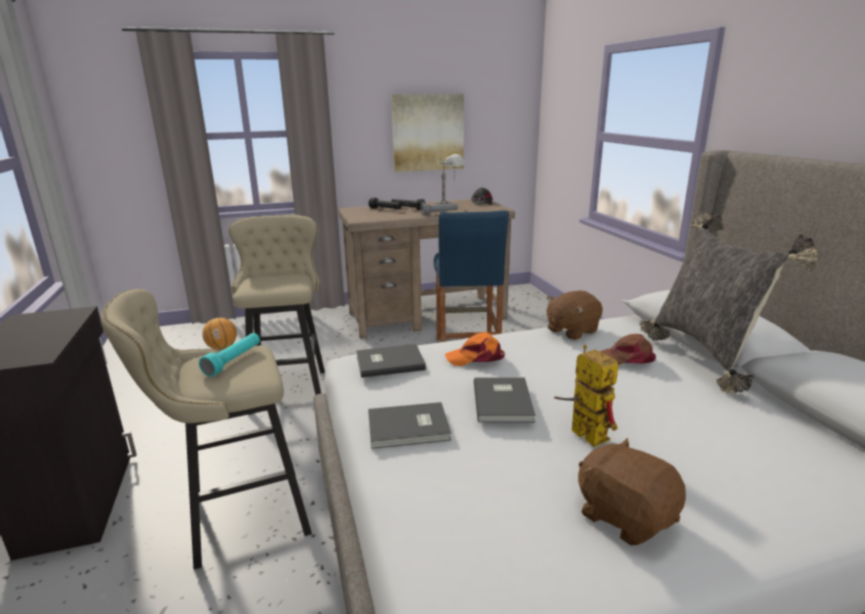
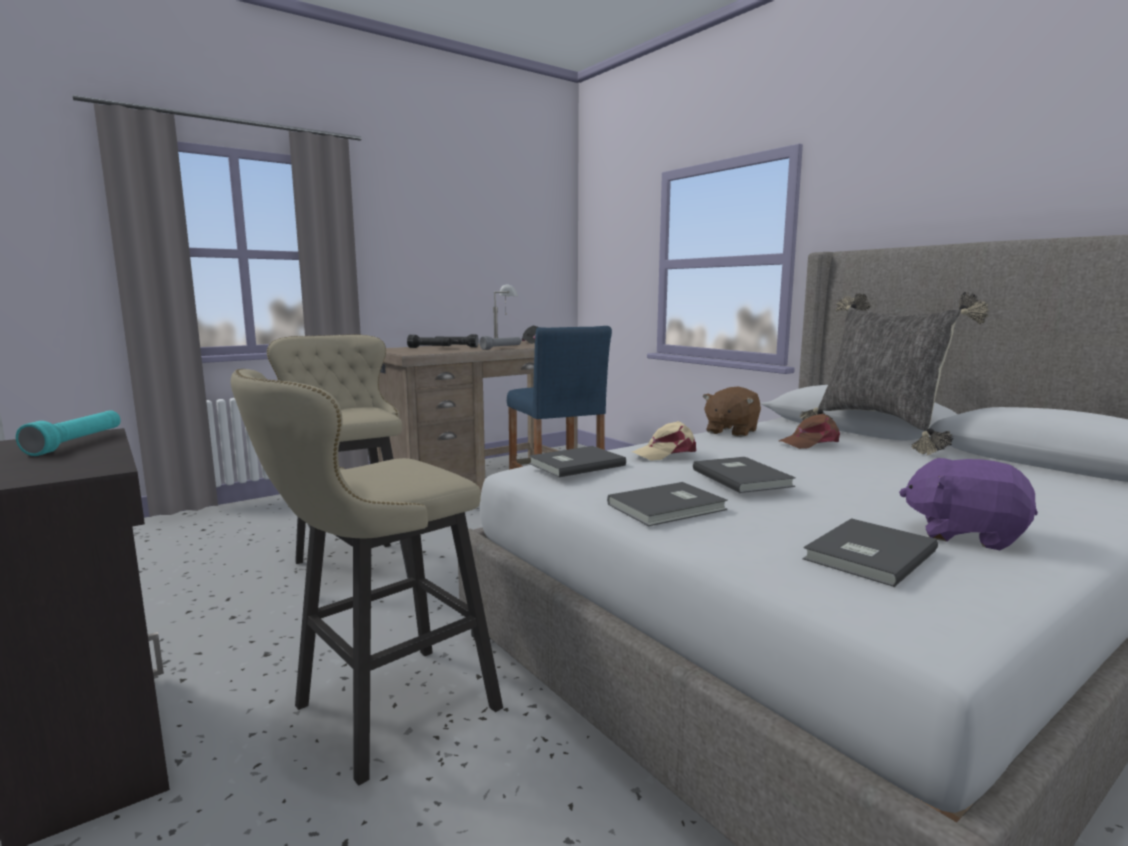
camera: 20 degrees left, 10 degrees down
turquoise flashlight [199,333,260,377] -> turquoise flashlight moved to [16,410,120,456]
basketball [202,318,237,350] -> none
picture [391,93,464,172] -> none
orange cap [445,332,505,366] -> beige cap [632,421,696,461]
toy robot [554,344,618,447] -> none
brown plush toy [578,438,686,545] -> purple plush toy [899,458,1038,550]
none -> grey book [803,518,938,587]

